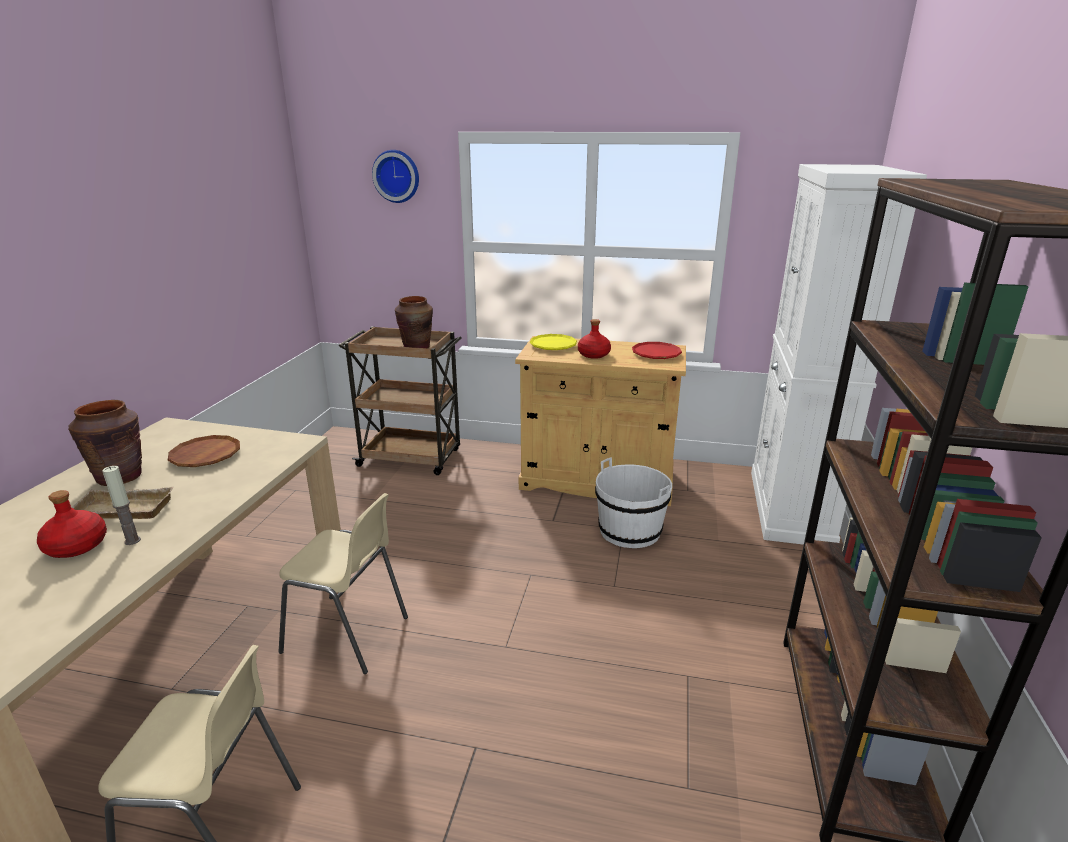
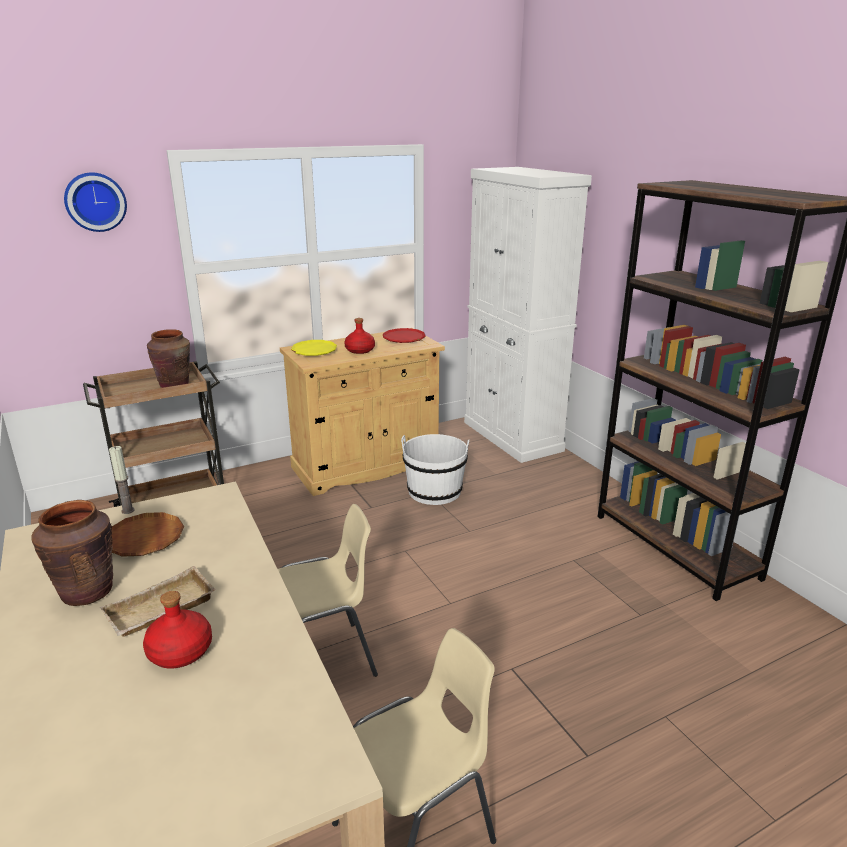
camera: 40 degrees left, 0 degrees up
candle [103,466,141,545] -> candle moved to [109,446,134,514]

